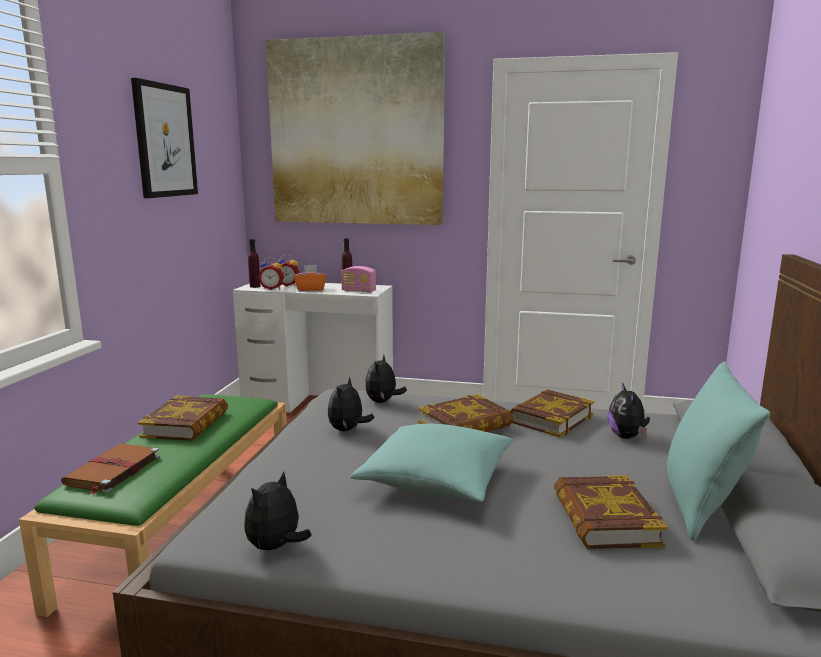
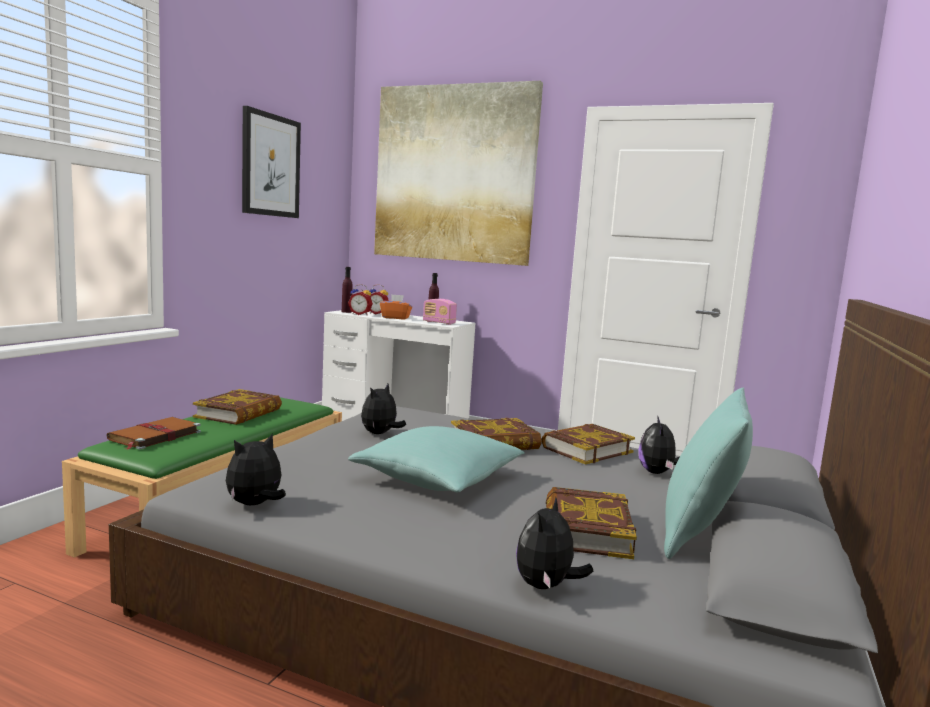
camera: 10 degrees right, 5 degrees down
plush toy [365,354,407,403] -> plush toy moved to [516,497,593,589]

